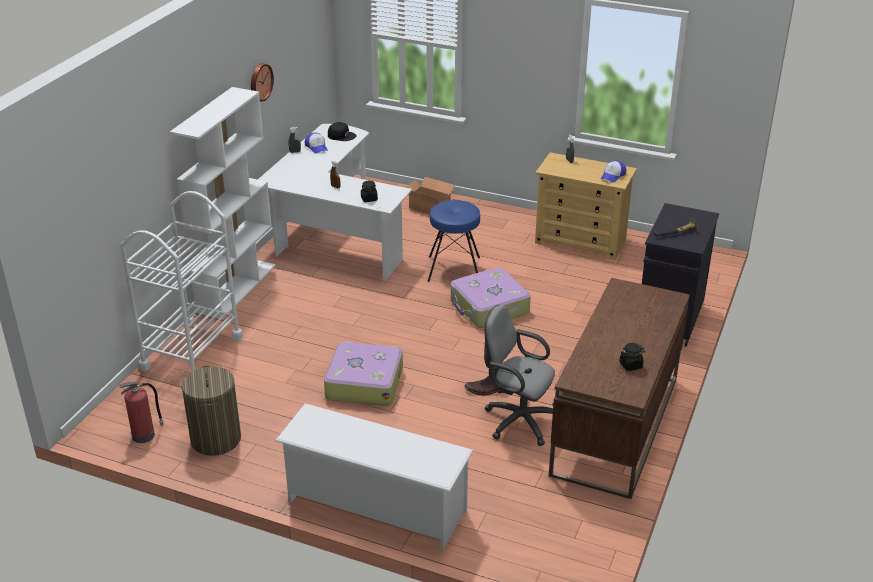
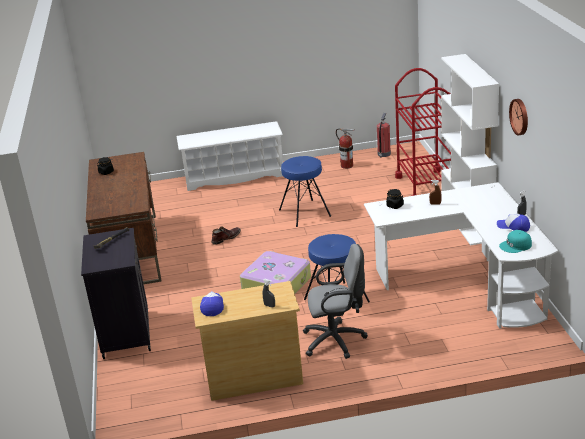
camera: 150 degrees right, 5 degrees down
white cart [120,191,243,372] -> red cart [395,68,451,196]
laundry basket [181,365,241,456] -> fire extinguisher [336,128,355,169]
suitcase [324,341,403,406] -> blue stool [279,156,331,227]
black cap [328,122,356,141] -> turquoise cap [499,230,532,253]
cardboard box [406,177,454,214] -> none
grey office chair [484,305,555,446] -> grey office chair moved to [303,244,368,359]

